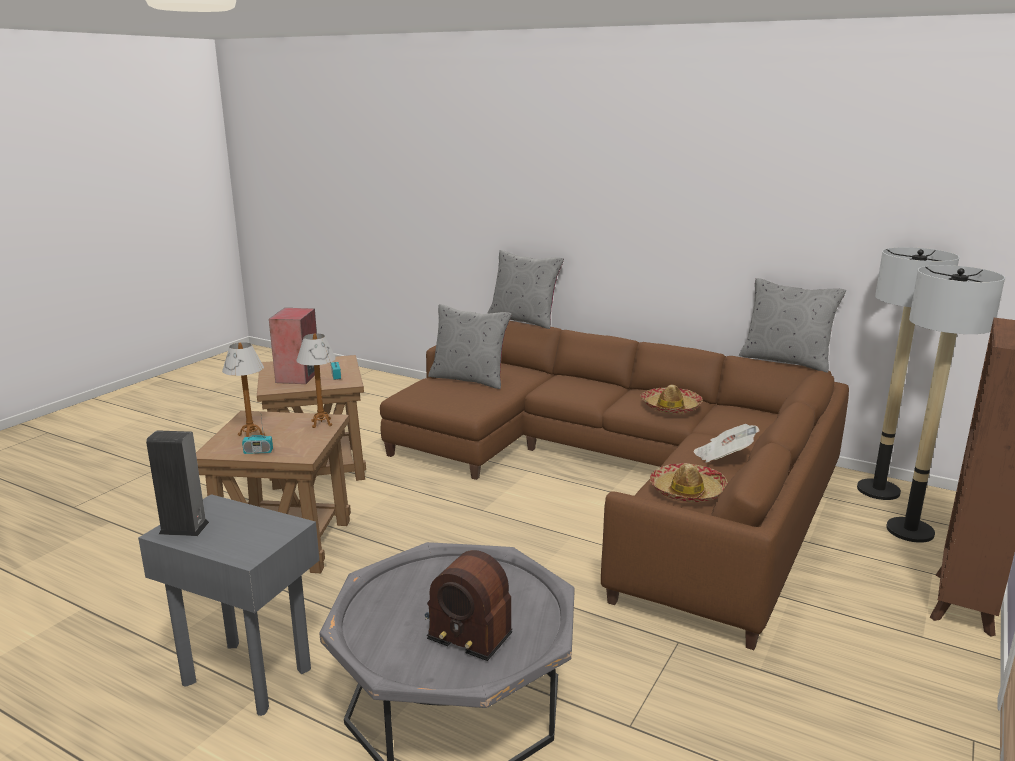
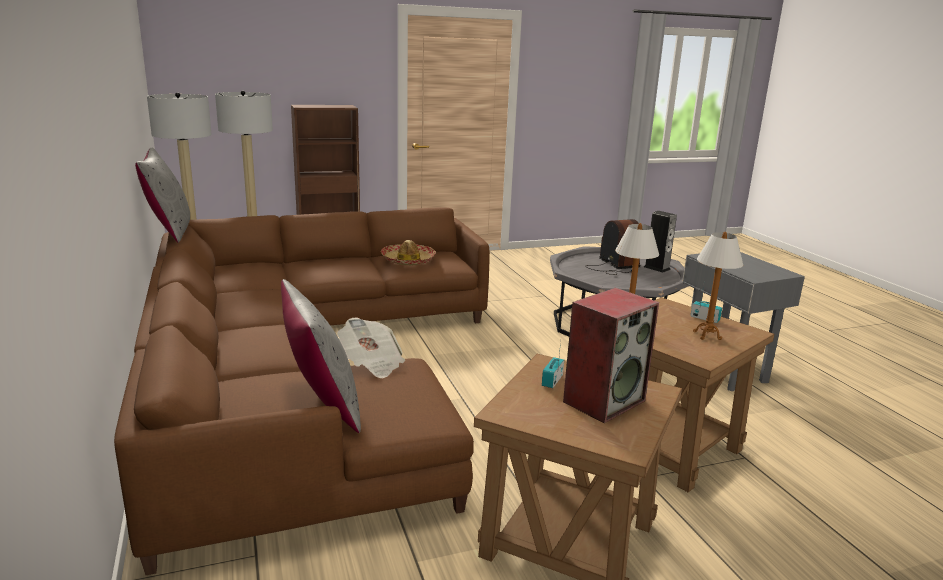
camera: 140 degrees left, 0 degrees up
speaker [146,430,209,536] -> speaker moved to [644,211,677,273]
grey pillow [487,250,564,329] -> none
hat [641,385,703,414] -> none
newspaper [694,424,760,462] -> newspaper moved to [337,318,405,378]

